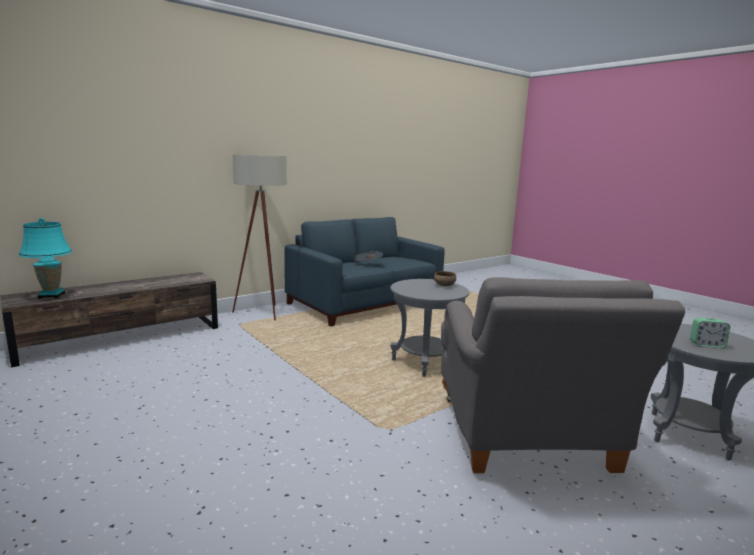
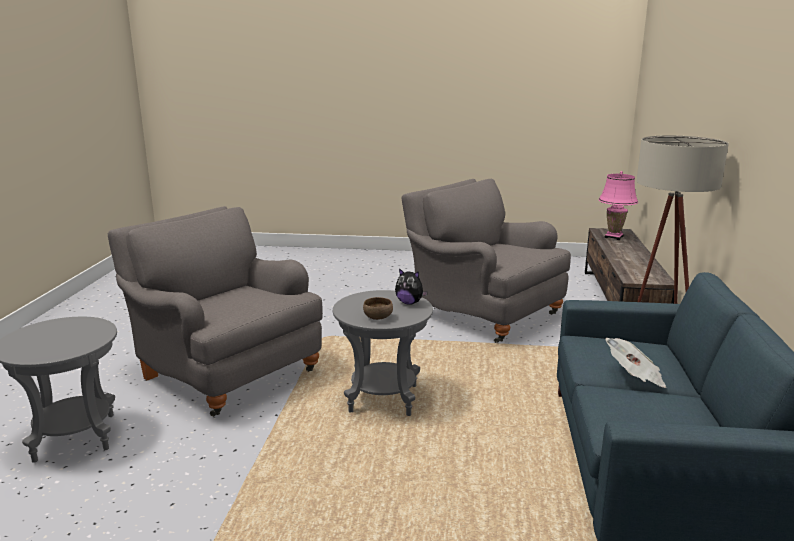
camera: 135 degrees right, 5 degrees up
turquoise table lamp [19,218,72,299] -> pink table lamp [598,171,638,240]
alarm clock [690,318,730,348] -> none
none -> plush toy [395,268,428,305]
none -> grey armchair [401,179,571,343]

